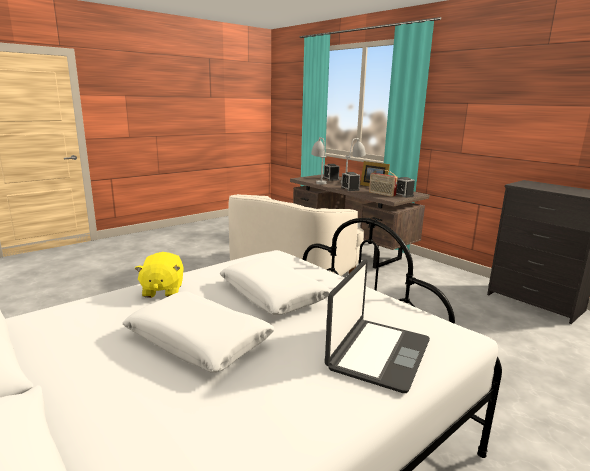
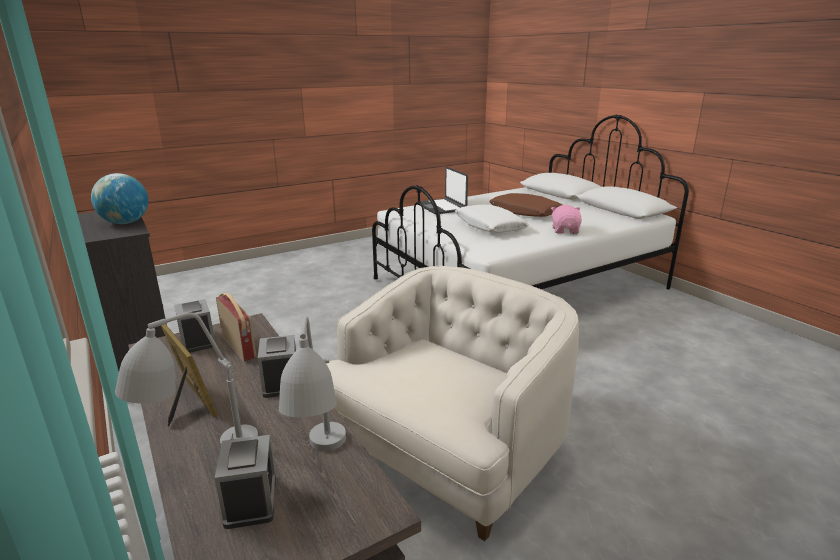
camera: 170 degrees left, 5 degrees up
white pillow [122,291,274,373] -> brown pillow [489,193,562,217]
yellow plush toy [134,252,184,298] -> pink plush toy [551,205,582,234]
laptop [325,260,430,393] -> laptop turned 60 degrees counterclockwise [420,167,468,214]
none -> globe [91,173,148,224]

